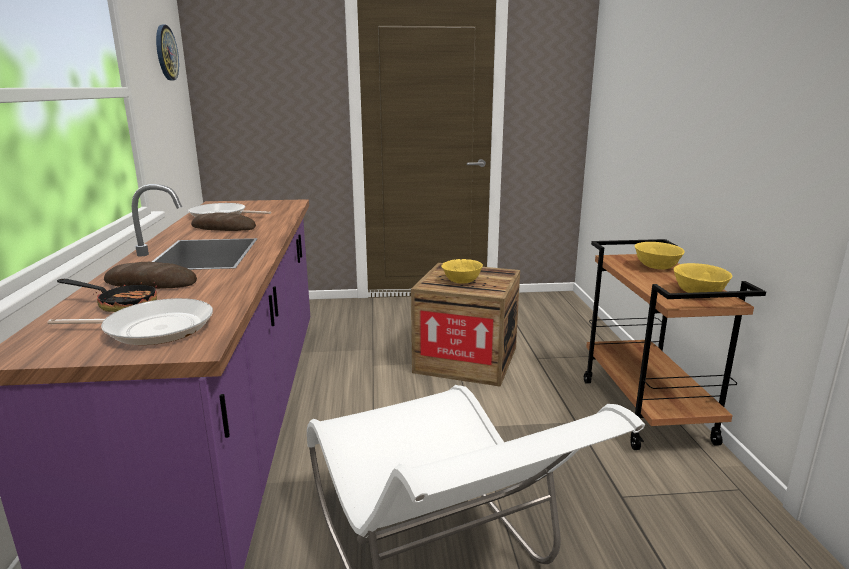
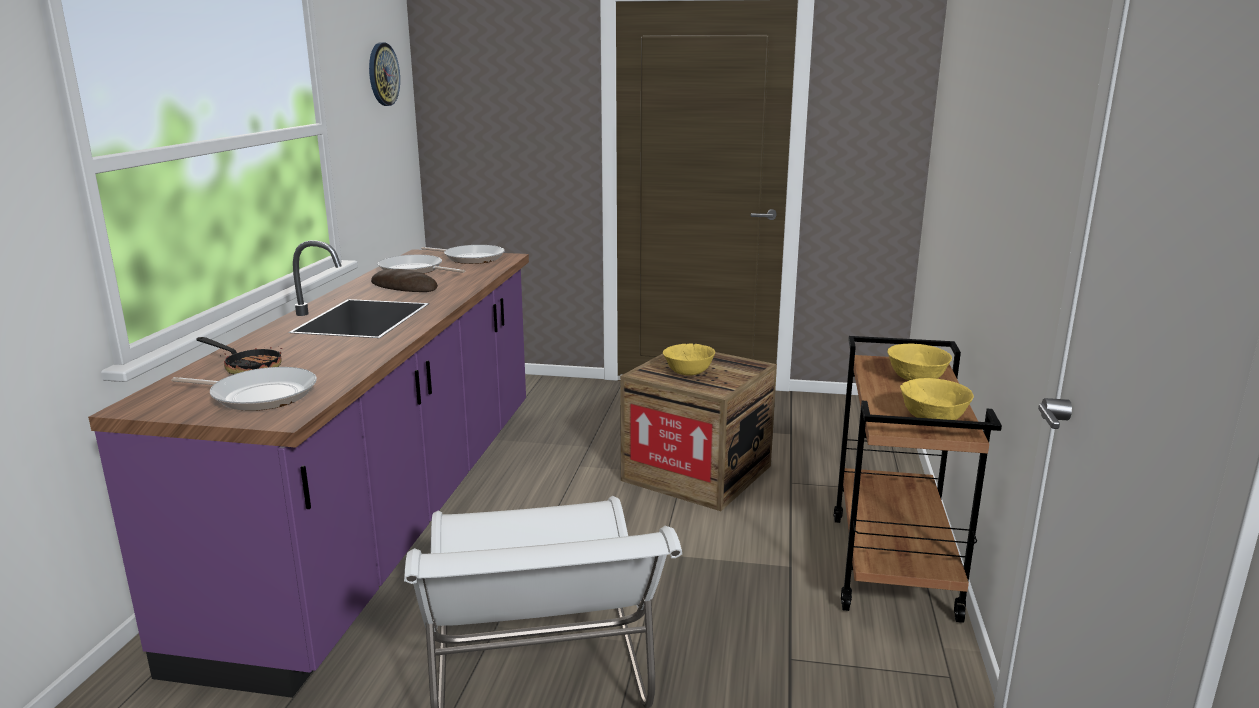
camera: 15 degrees right, 0 degrees up
bread [104,261,197,289] -> none
none -> frying pan [421,245,505,264]

